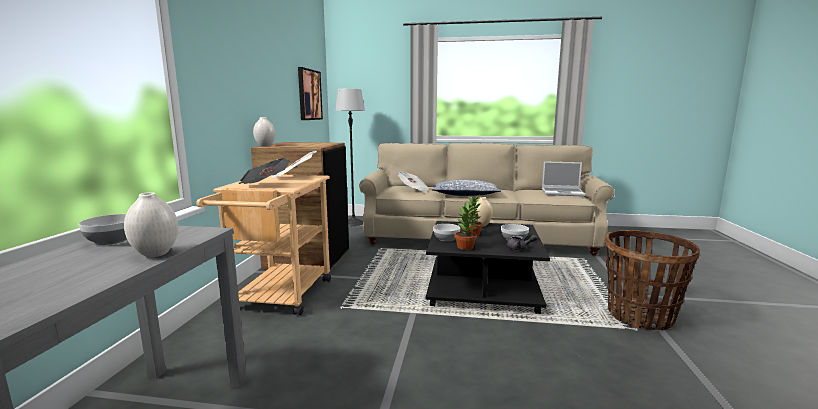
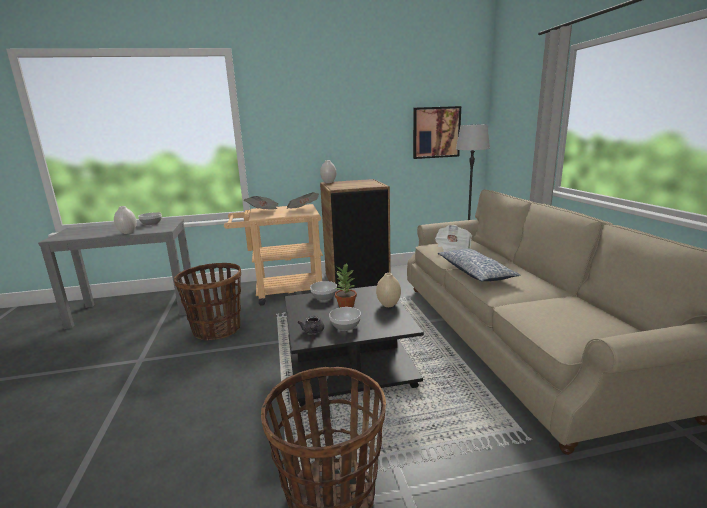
camera: 70 degrees right, 5 degrees up
potted plant [455,202,477,250] -> none
laptop [542,161,585,196] -> none
none -> basket [174,263,241,341]

